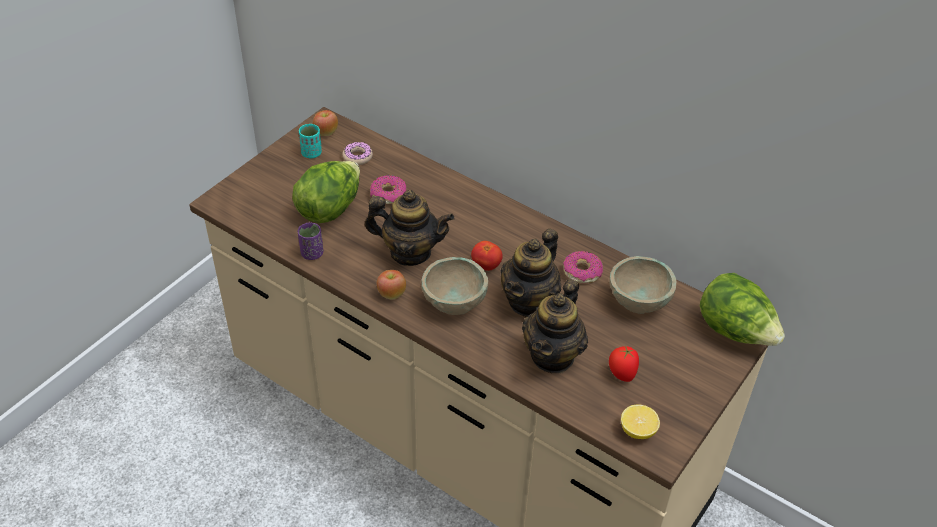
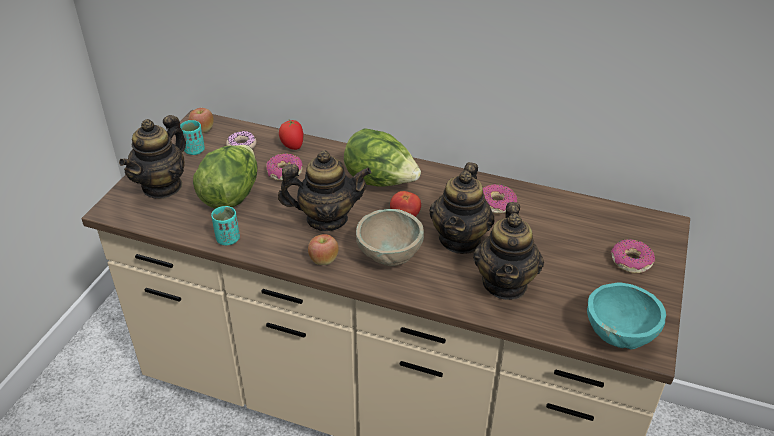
camera: 15 degrees left, 5 degrees down
purple cup [298,223,323,260] -> turquoise cup [211,206,240,245]
beige bowl [609,256,676,314] -> none
tomato [609,346,639,382] -> tomato moved to [279,120,303,150]
lemon [621,404,660,439] -> turquoise bowl [587,282,666,349]
lettuce [700,273,785,346] -> lettuce moved to [344,128,421,187]
none -> teapot [119,115,186,199]
none -> donut [611,239,655,273]

